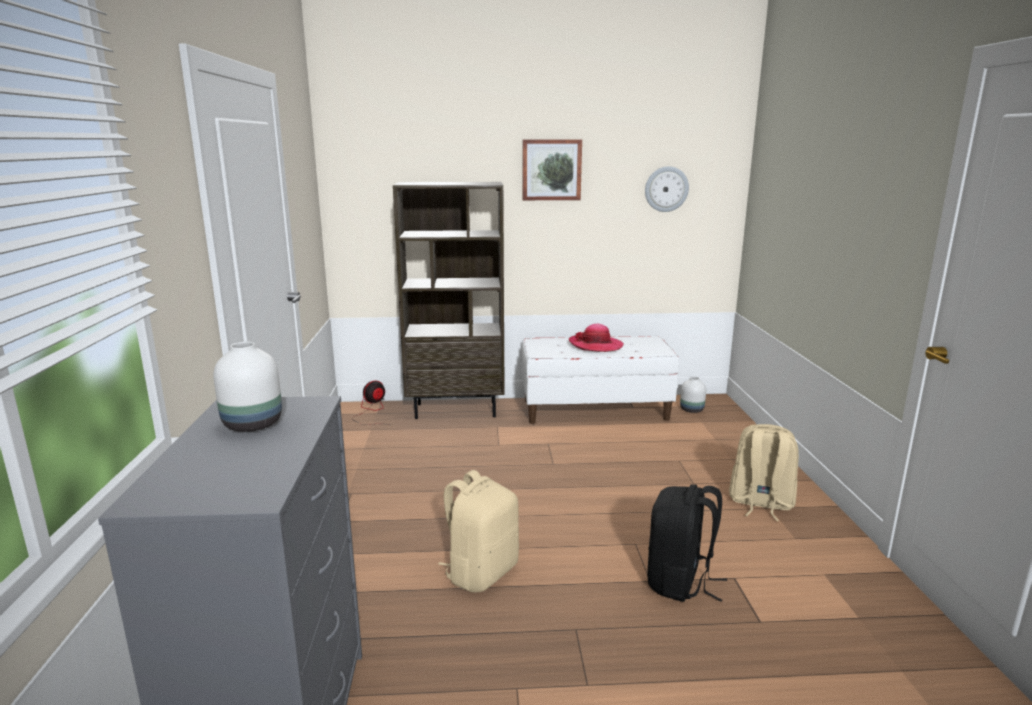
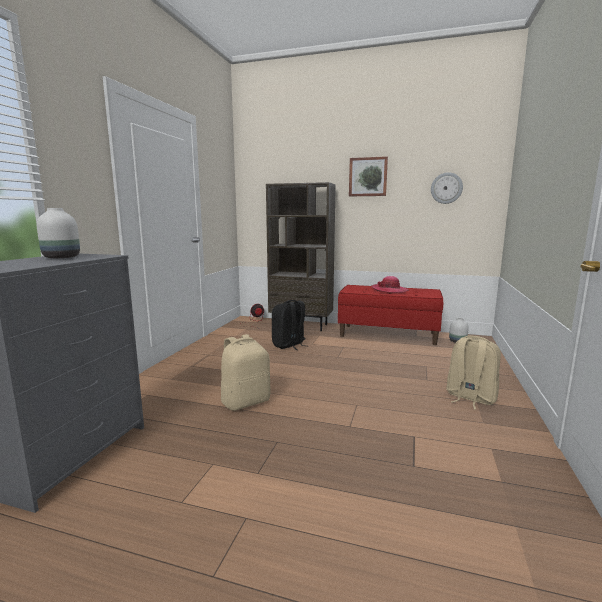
camera: 20 degrees right, 5 degrees down
white bench [522,336,679,424] -> red bench [338,285,443,345]
black backpack [647,484,727,602] -> black backpack moved to [272,300,306,350]

